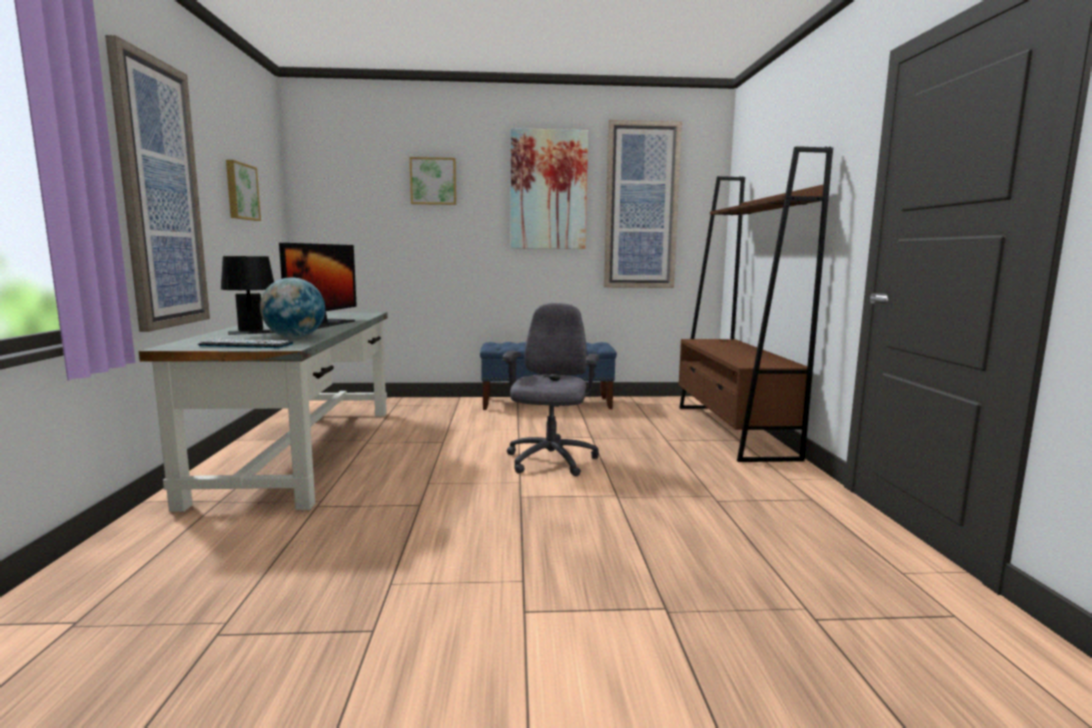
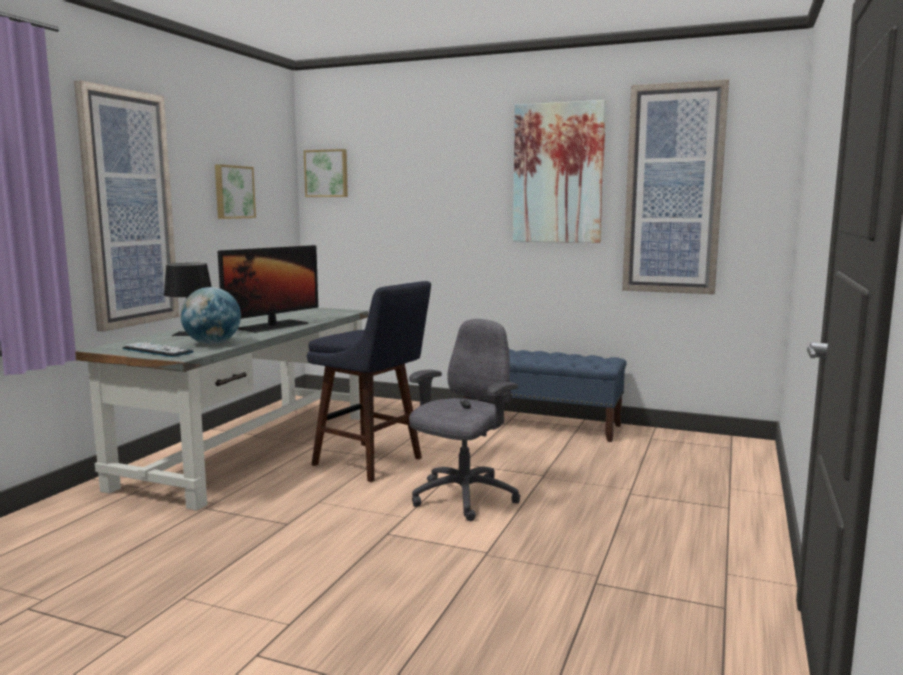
camera: 25 degrees right, 0 degrees up
picture [410,157,456,205] -> picture moved to [304,149,348,197]
brown bookcase [679,146,833,462] -> none
none -> blue stool [307,281,431,482]

